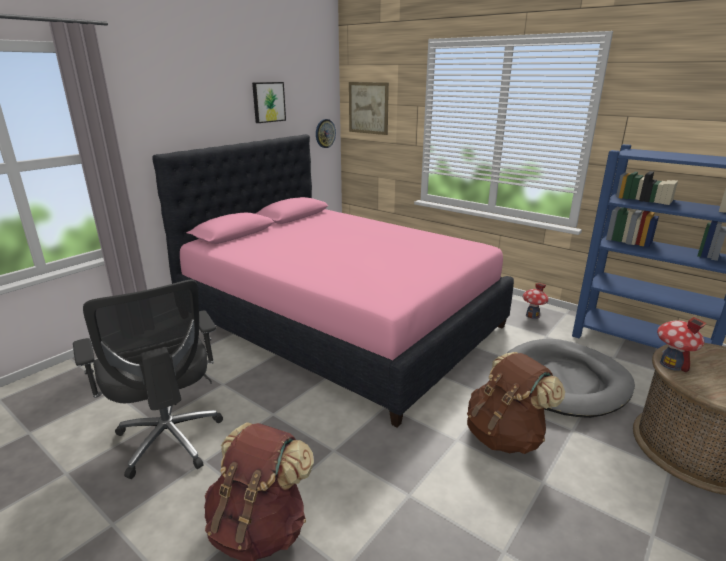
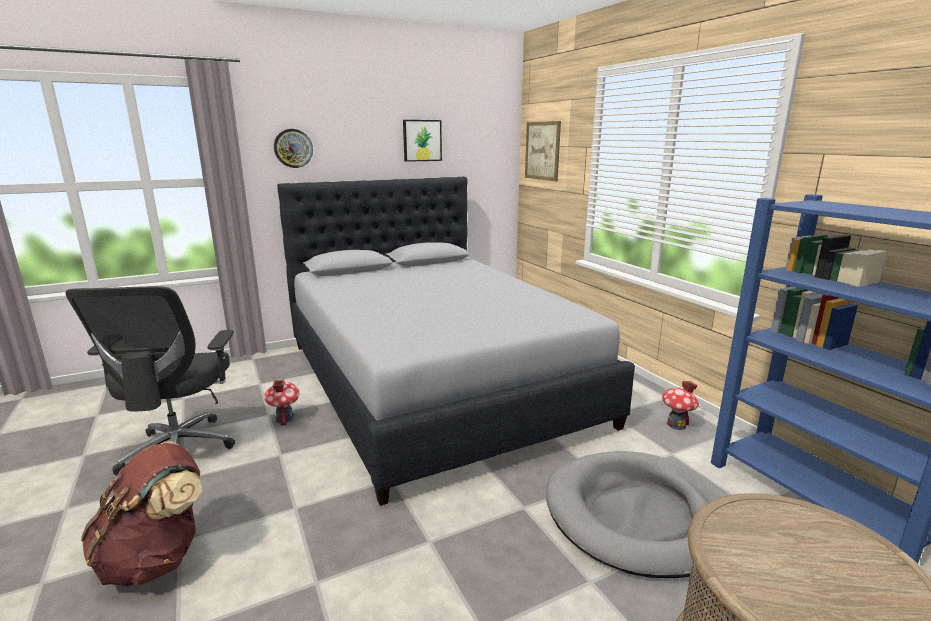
camera: 25 degrees right, 5 degrees down
pink bed [152,134,514,427] -> grey bed [277,177,635,506]
wall clock [316,119,336,148] -> wall clock moved to [274,129,313,168]
brown backpack [467,352,565,454] -> none
toy house [657,317,707,373] -> toy house moved to [264,379,299,426]

